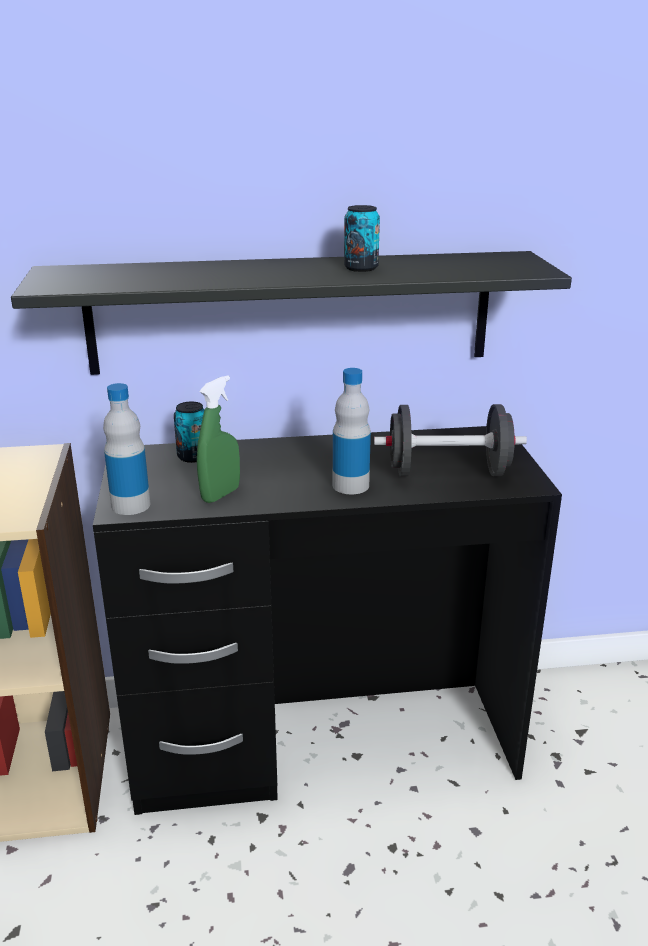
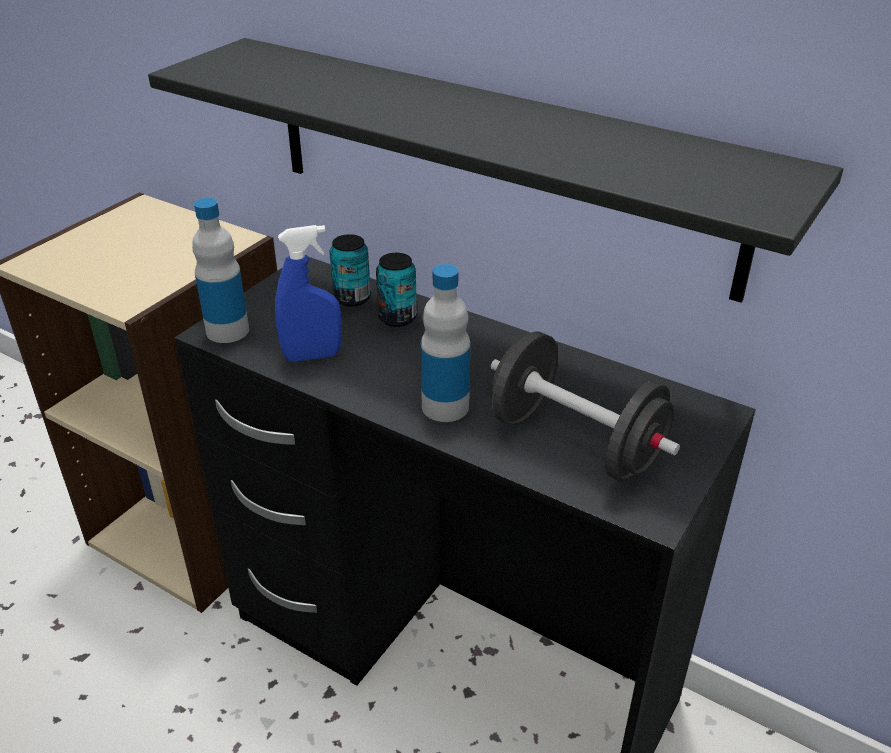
camera: 40 degrees right, 10 degrees up
green spray bottle [197,375,240,503] -> blue spray bottle [275,225,342,362]
can [344,205,380,272] -> can moved to [376,253,417,327]

